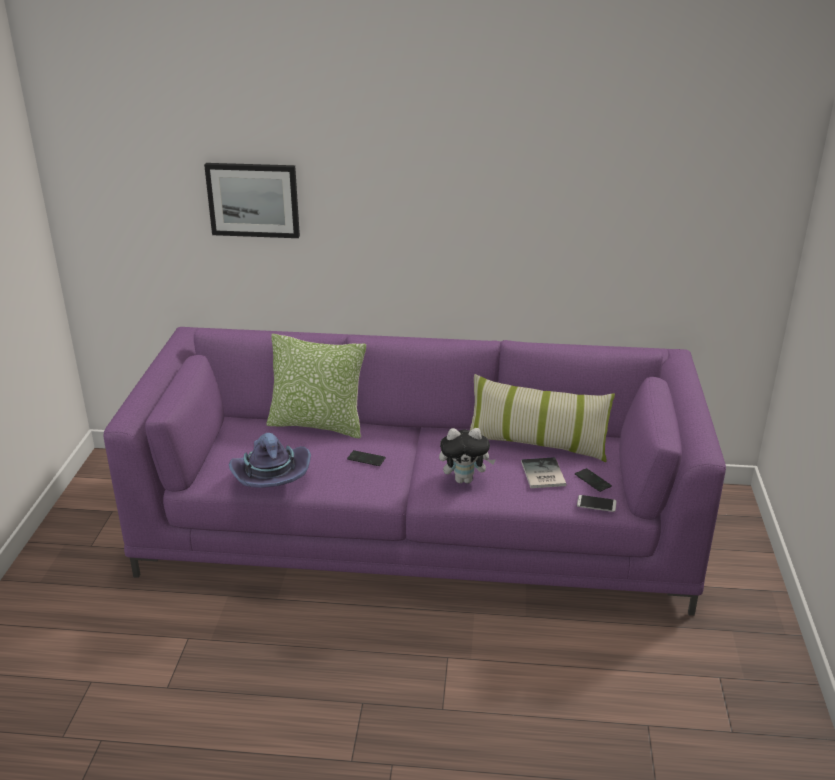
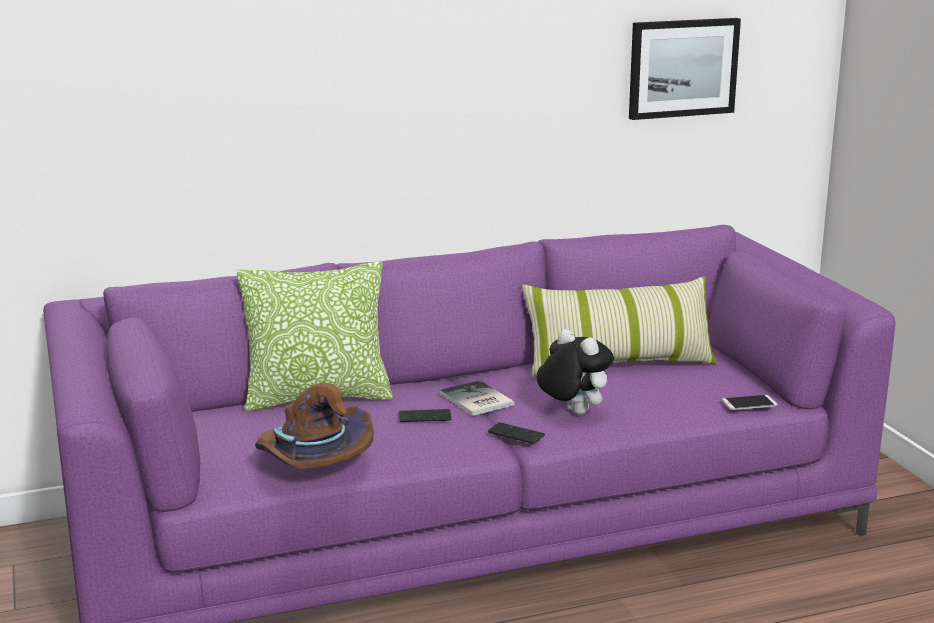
camera: 25 degrees left, 10 degrees down
picture [204,163,300,238] -> picture moved to [629,18,741,120]
purple hat [229,433,311,488] -> brown hat [255,383,374,469]
plush toy [439,428,495,483] -> plush toy turned 105 degrees counterclockwise [536,329,614,415]
book [521,457,566,488] -> book moved to [440,380,514,416]
phone [575,468,612,492] -> phone moved to [488,422,545,444]

